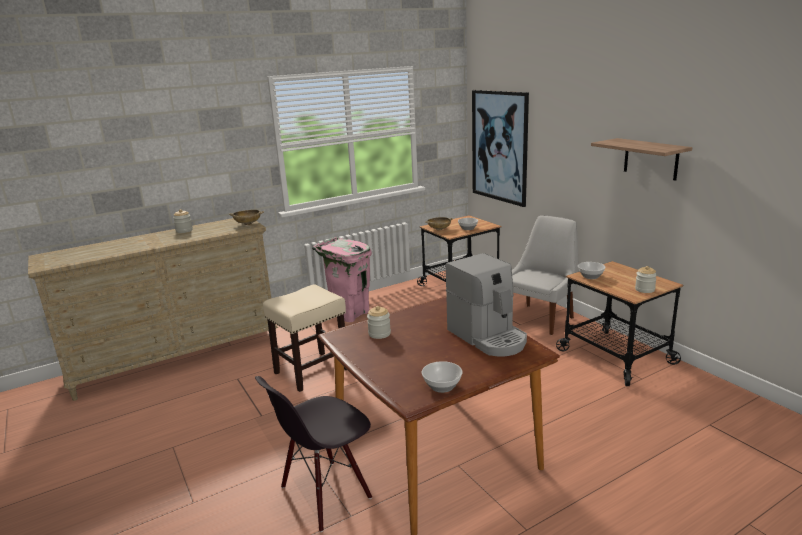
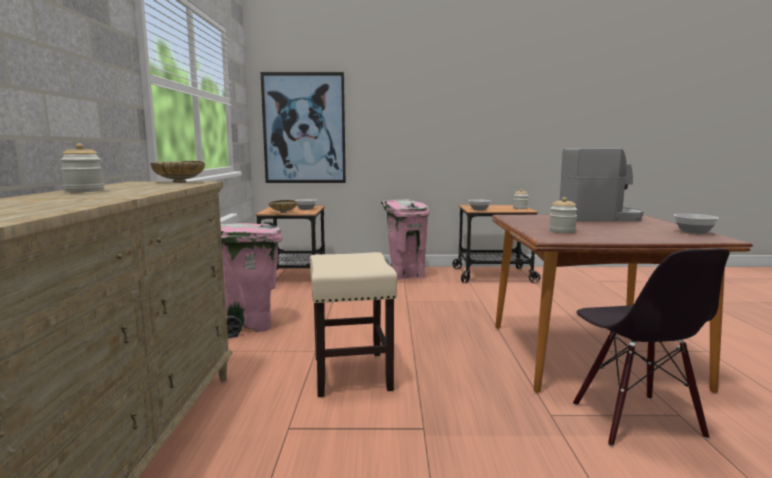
camera: 60 degrees left, 10 degrees down
white chair [512,215,578,335] -> pink trash can [381,199,430,280]
shelf [591,138,692,181] -> none

